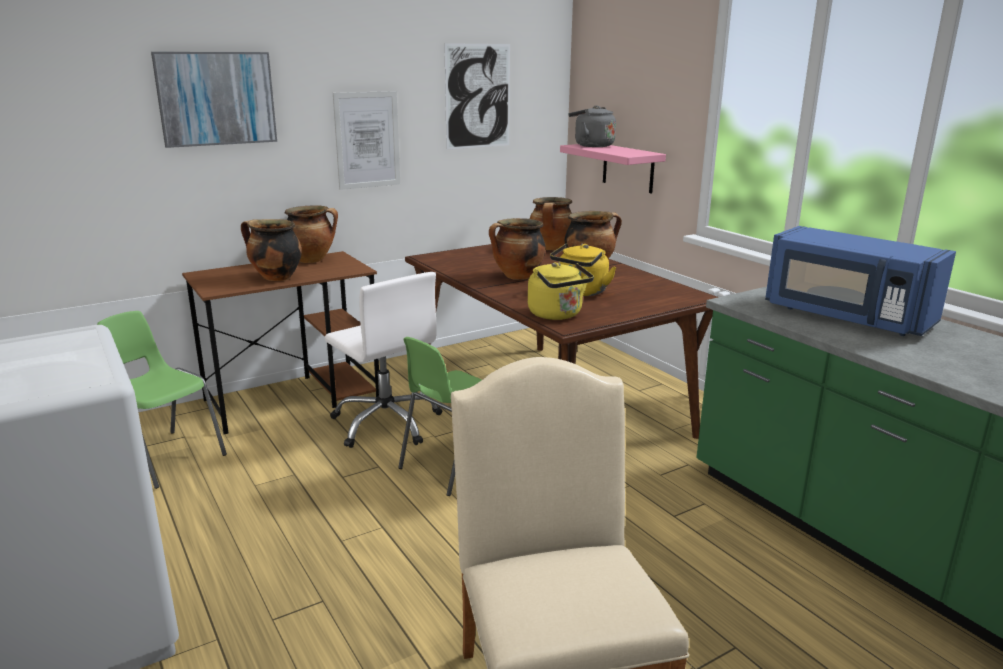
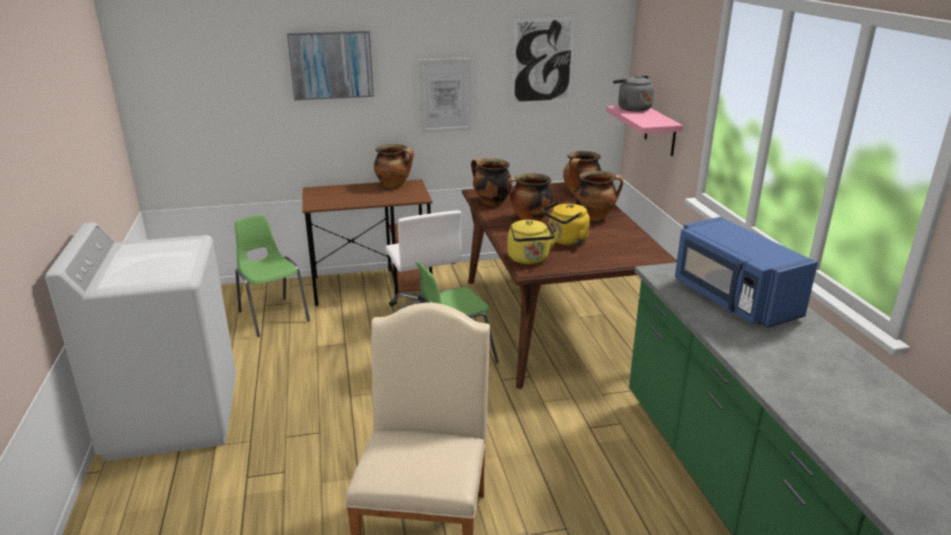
camera: 20 degrees right, 5 degrees up
cooking pot [241,219,302,281] -> cooking pot moved to [471,158,512,206]

